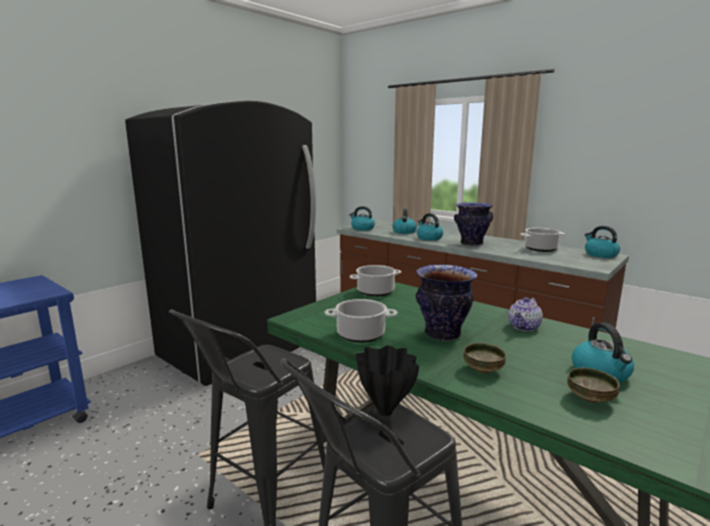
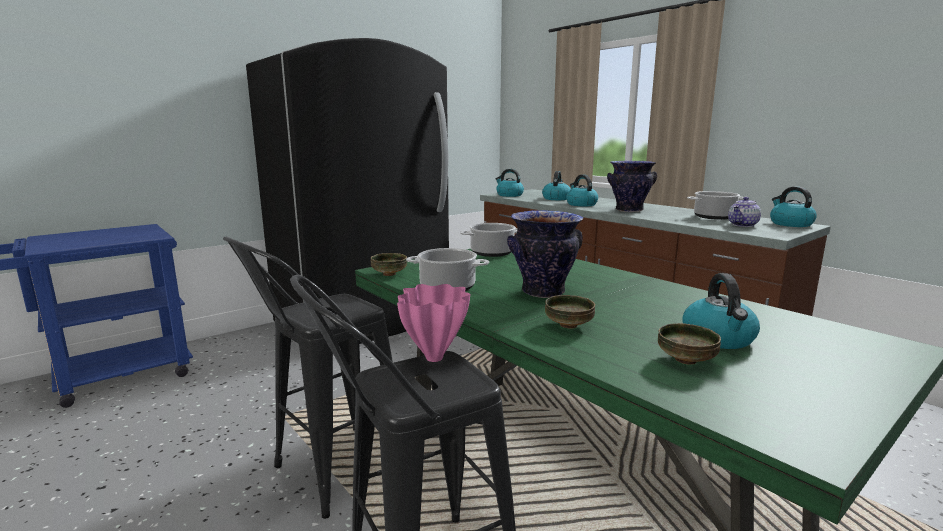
camera: 10 degrees right, 0 degrees up
black vase [356,346,419,416] -> pink vase [397,284,470,362]
teapot [508,297,543,331] -> teapot moved to [728,197,761,227]
none -> bowl [371,253,407,276]

